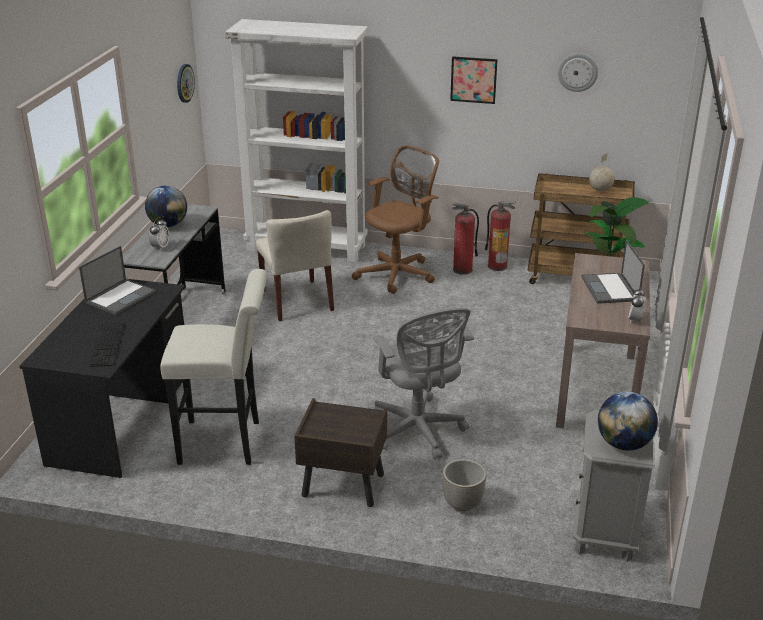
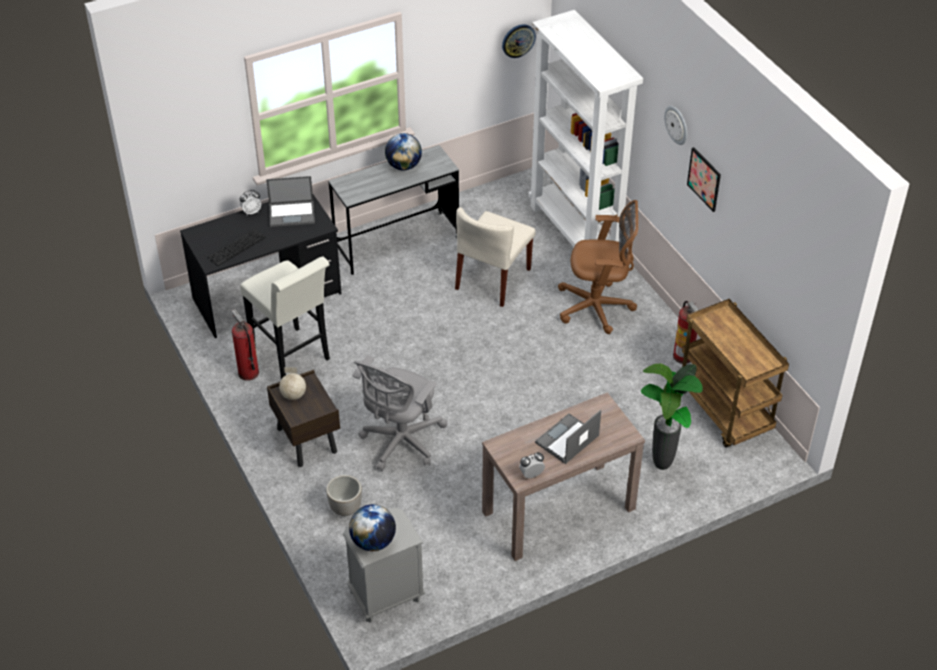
camera: 50 degrees right, 15 degrees up
alarm clock [149,218,170,251] -> alarm clock moved to [240,190,261,215]
fire extinguisher [452,202,479,275] -> fire extinguisher moved to [232,309,259,381]
wall clock [558,53,598,92] -> wall clock moved to [664,106,687,145]
globe [589,153,614,191] -> globe moved to [279,367,306,400]

